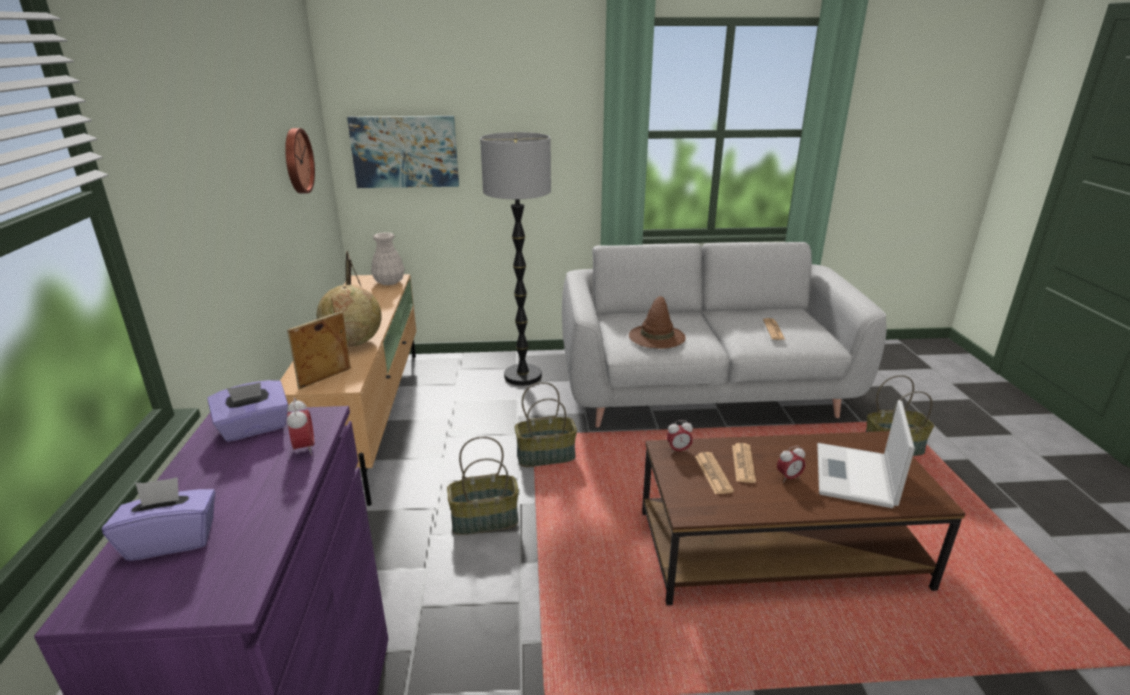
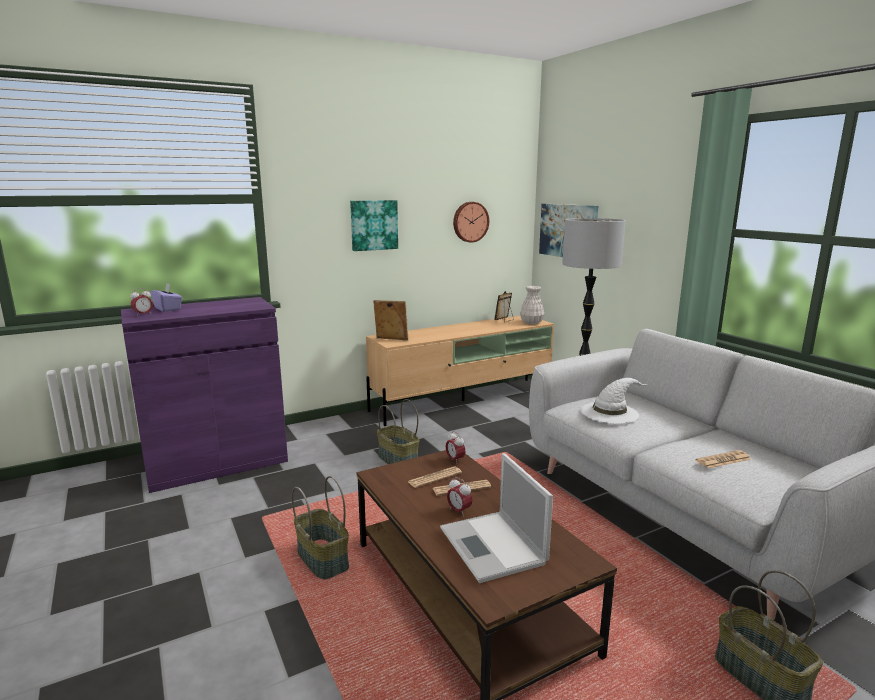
camera: 65 degrees right, 10 degrees down
purple tissue box [207,380,288,442] -> none
alarm clock [287,398,314,455] -> alarm clock moved to [130,288,153,317]
globe [317,285,382,346] -> none
basket [515,382,577,467] -> basket moved to [292,476,349,580]
brown hat [629,296,686,349] -> white hat [581,378,648,424]
laptop [817,400,915,508] -> laptop turned 105 degrees counterclockwise [440,453,553,583]
none -> picture [350,200,398,251]

